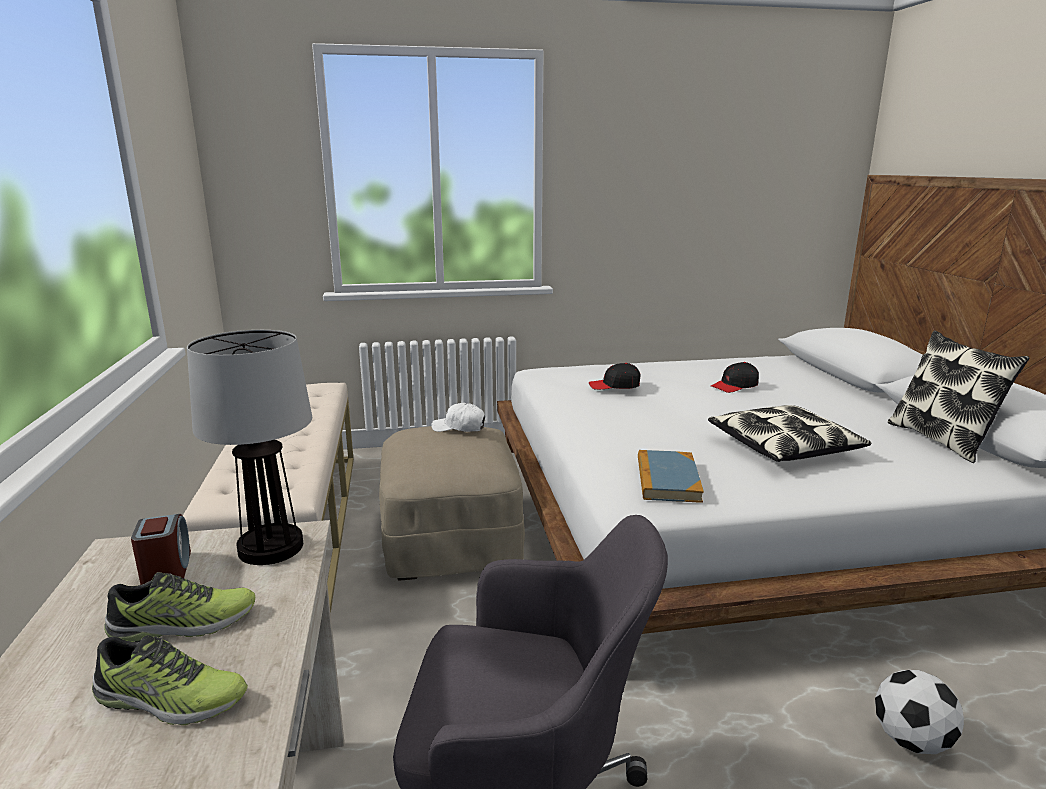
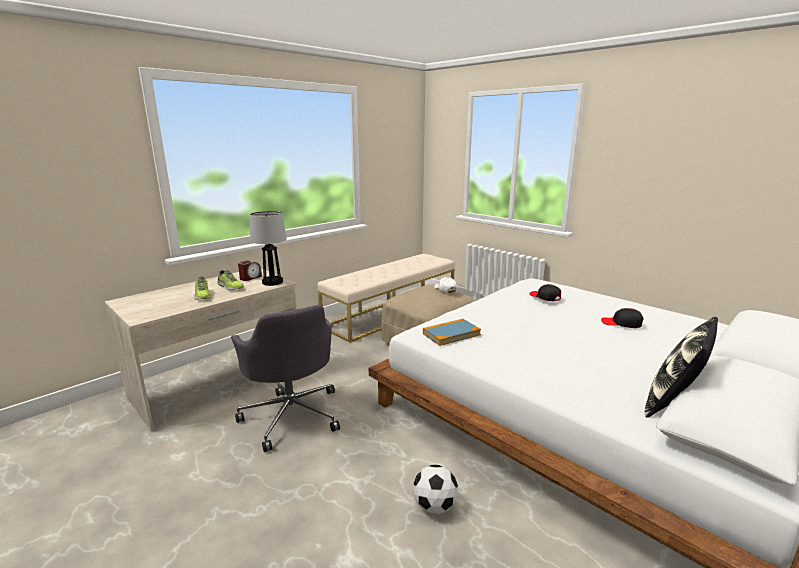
camera: 55 degrees right, 0 degrees up
pillow [708,405,872,462] -> none

